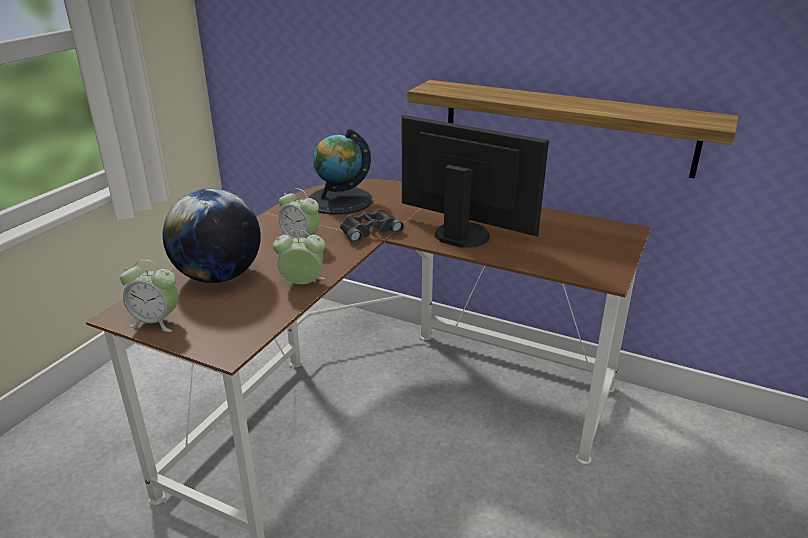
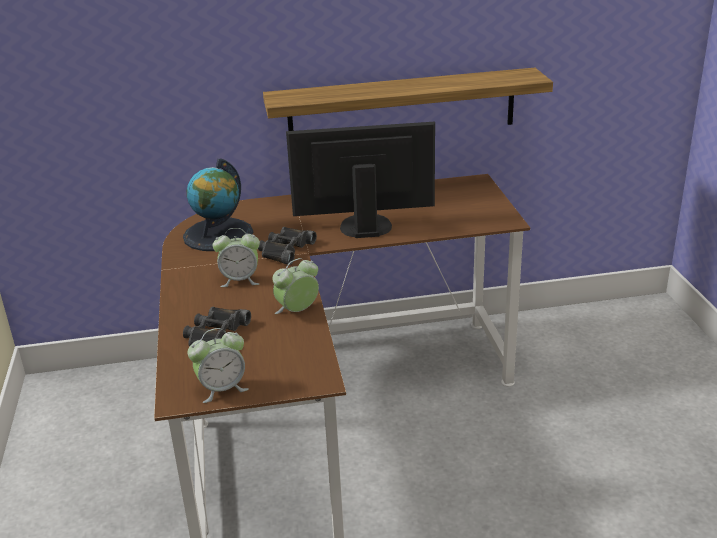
camera: 35 degrees left, 0 degrees up
globe [163,188,261,283] -> black binoculars [183,307,251,347]

